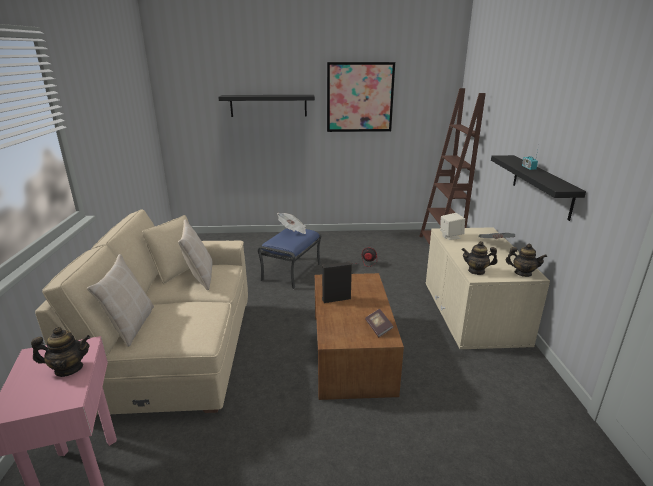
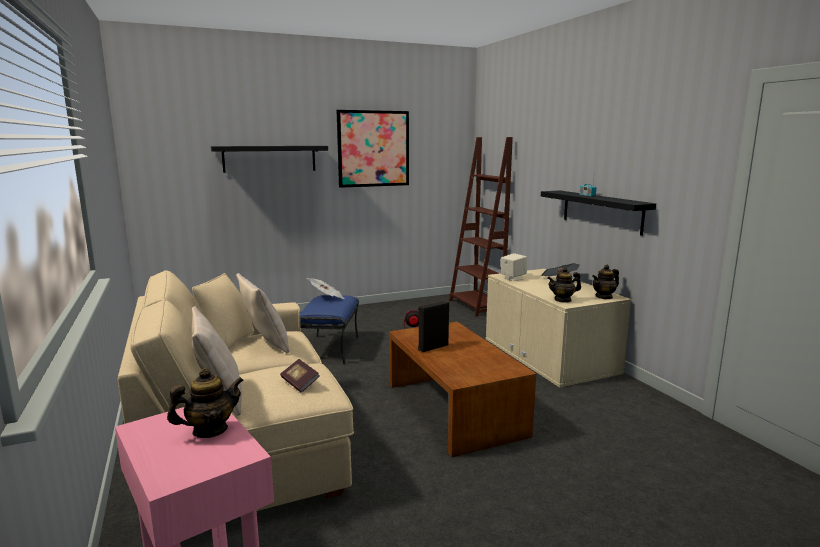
camera: 20 degrees left, 10 degrees down
book [365,309,393,337] -> book moved to [280,359,320,393]
teapot [506,244,547,277] -> teapot turned 150 degrees clockwise [592,265,619,299]

